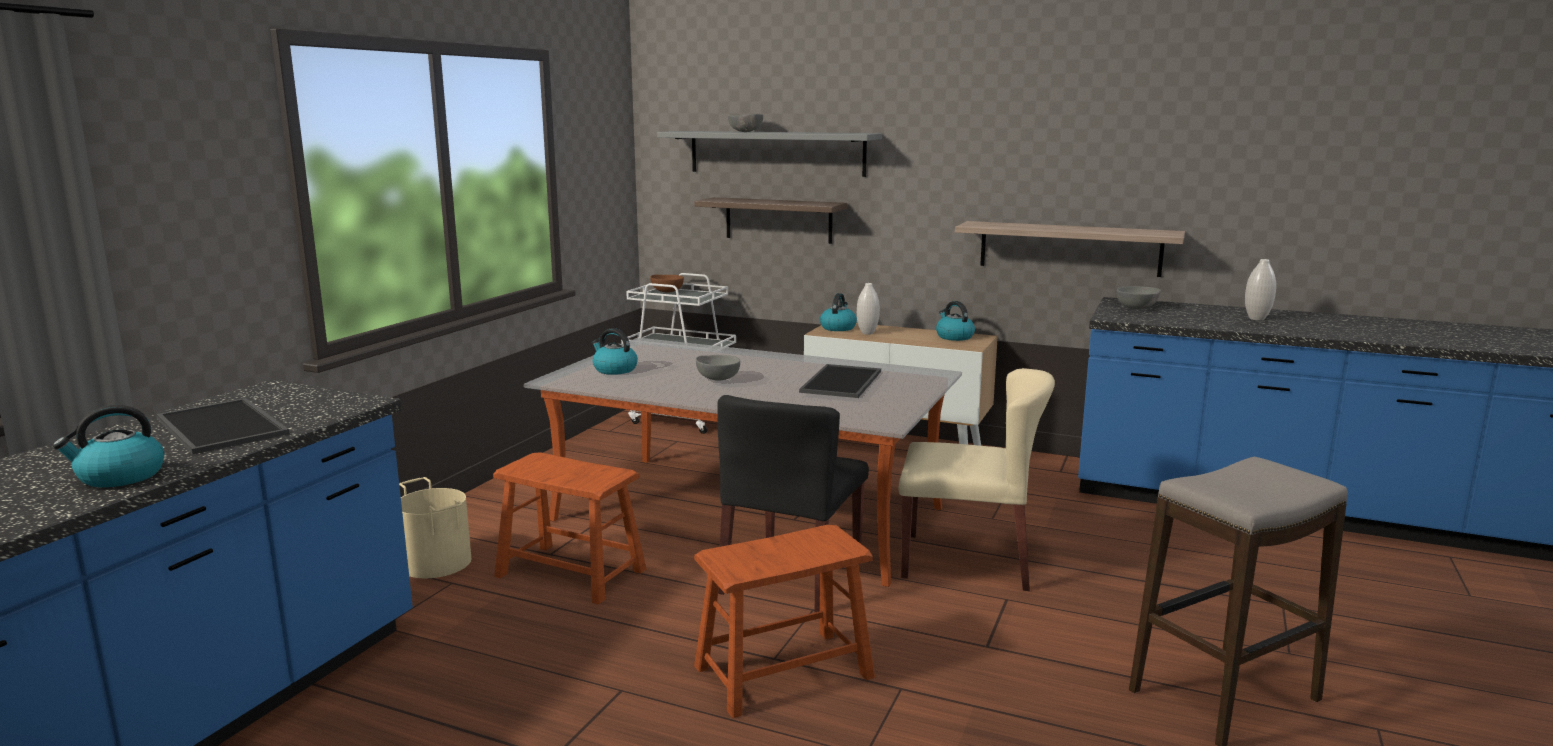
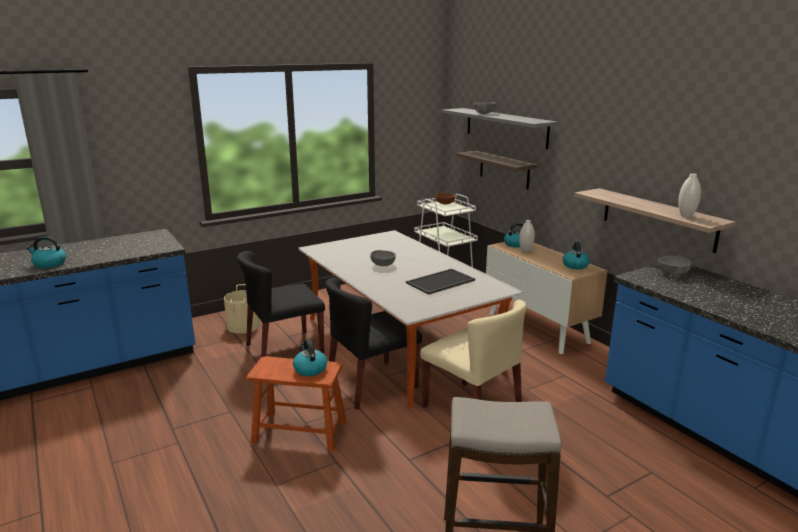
camera: 35 degrees right, 5 degrees up
tray [156,398,289,454] -> none
brown stool [493,452,647,605] -> black chair [237,251,325,357]
kettle [592,328,638,375] -> kettle moved to [293,339,327,376]
white vase [1245,259,1276,320] -> white vase moved to [678,173,701,217]

